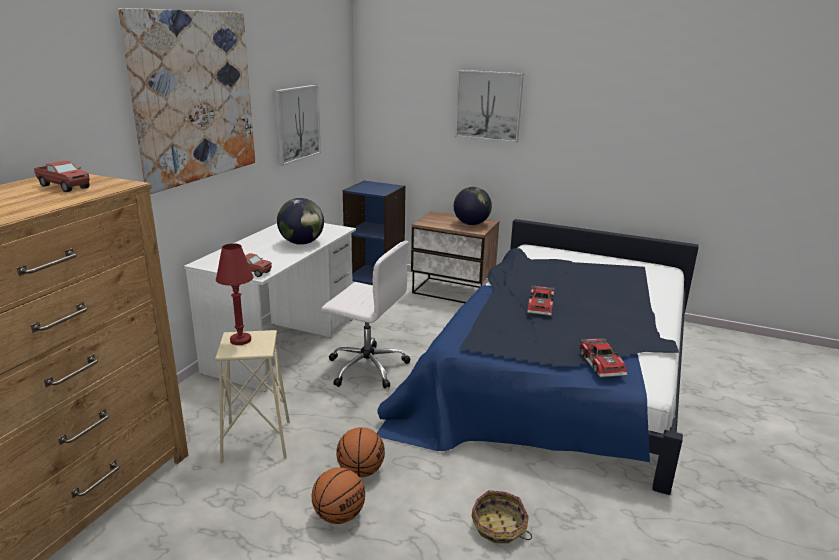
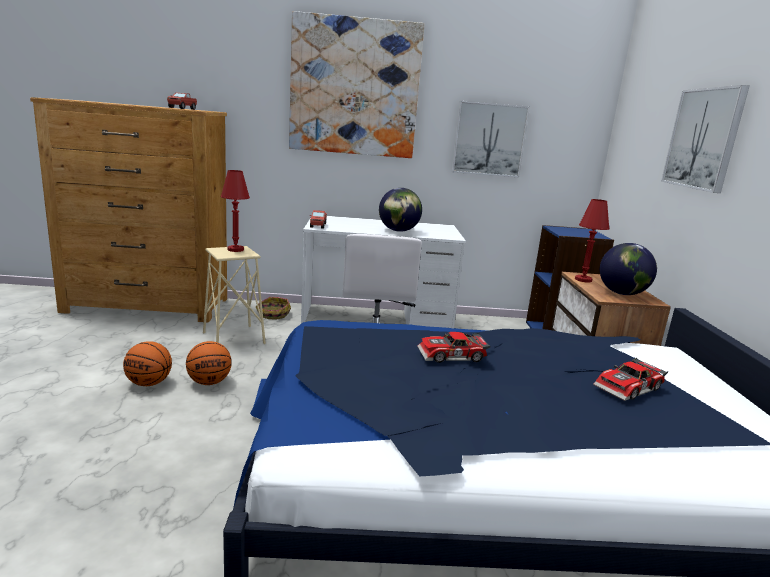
camera: 65 degrees right, 5 degrees down
basket [472,490,532,543] -> basket moved to [255,297,291,319]
toy car [579,337,627,377] -> toy car moved to [593,358,668,401]
none -> red table lamp [575,199,609,283]

